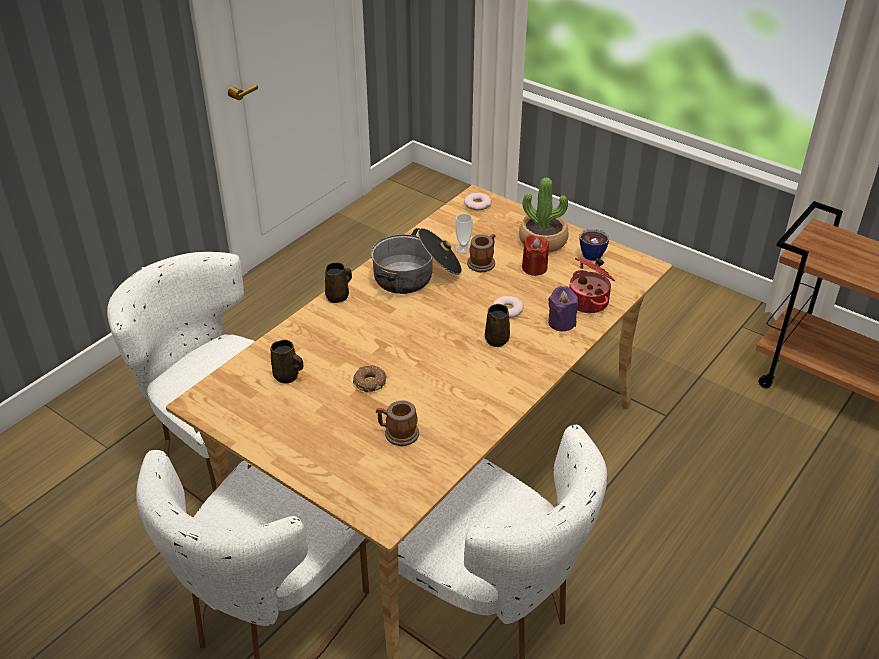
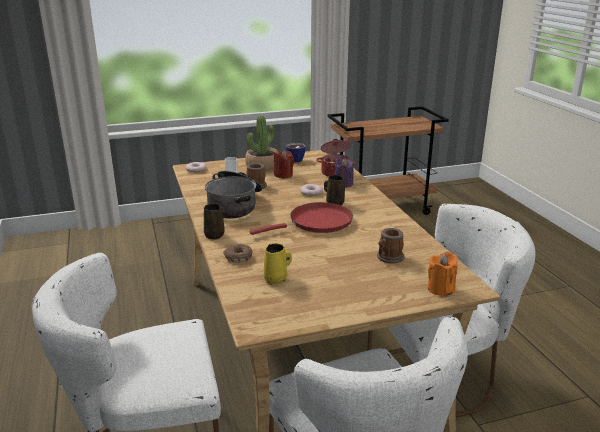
camera: 55 degrees left, 15 degrees down
brown mug [270,339,303,384] -> yellow mug [264,243,292,284]
donut [353,365,387,392] -> donut moved to [223,243,253,263]
none -> red frying pan [249,202,353,235]
none -> orange candle [428,252,458,297]

